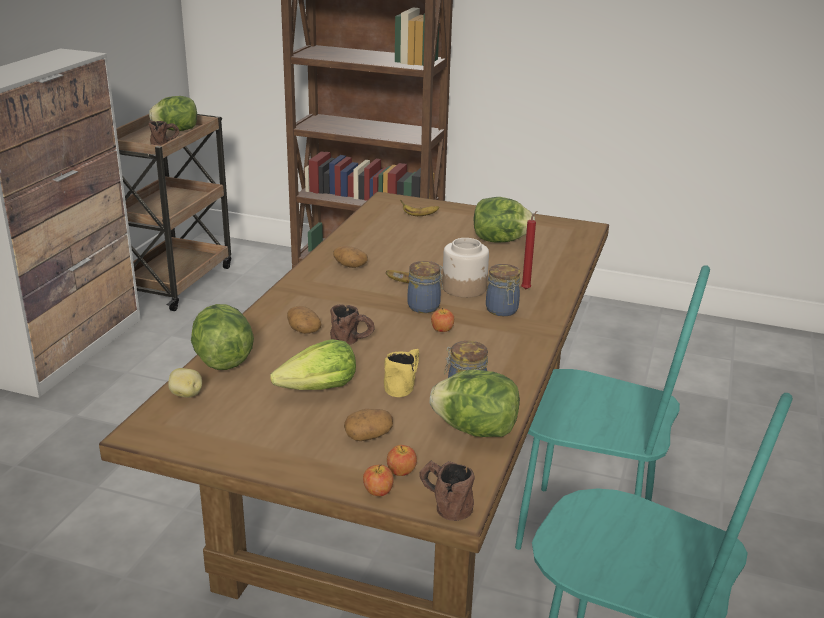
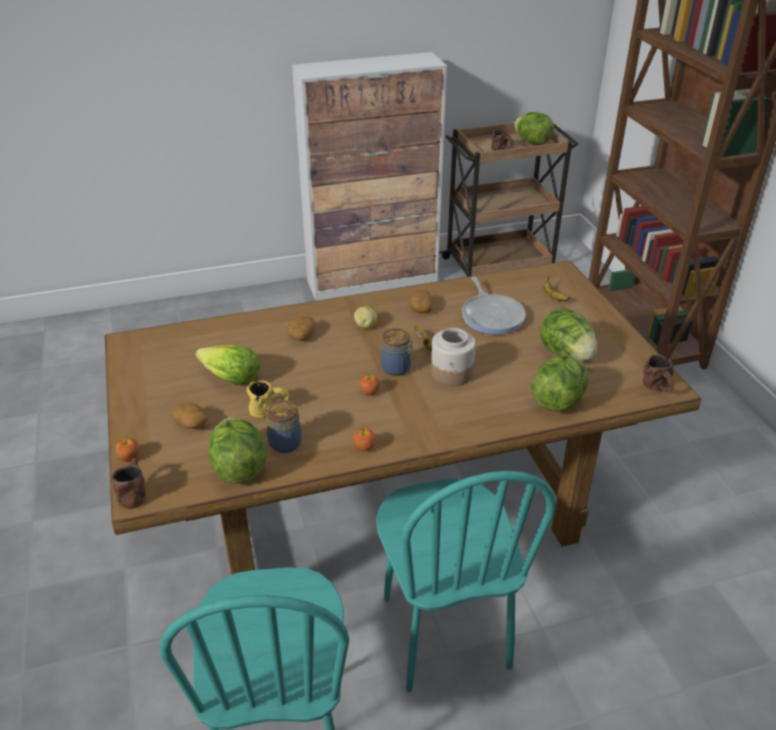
camera: 55 degrees right, 10 degrees up
potato [168,368,202,398] -> potato moved to [354,306,377,329]
lettuce [191,304,254,370] -> lettuce moved to [531,355,588,412]
brown mug [330,304,375,345] -> brown mug moved to [643,354,675,392]
apple [387,445,417,476] -> apple moved to [353,428,376,451]
jar [486,264,520,316] -> none
red candle [521,211,537,289] -> none
none -> frying pan [462,277,526,335]

